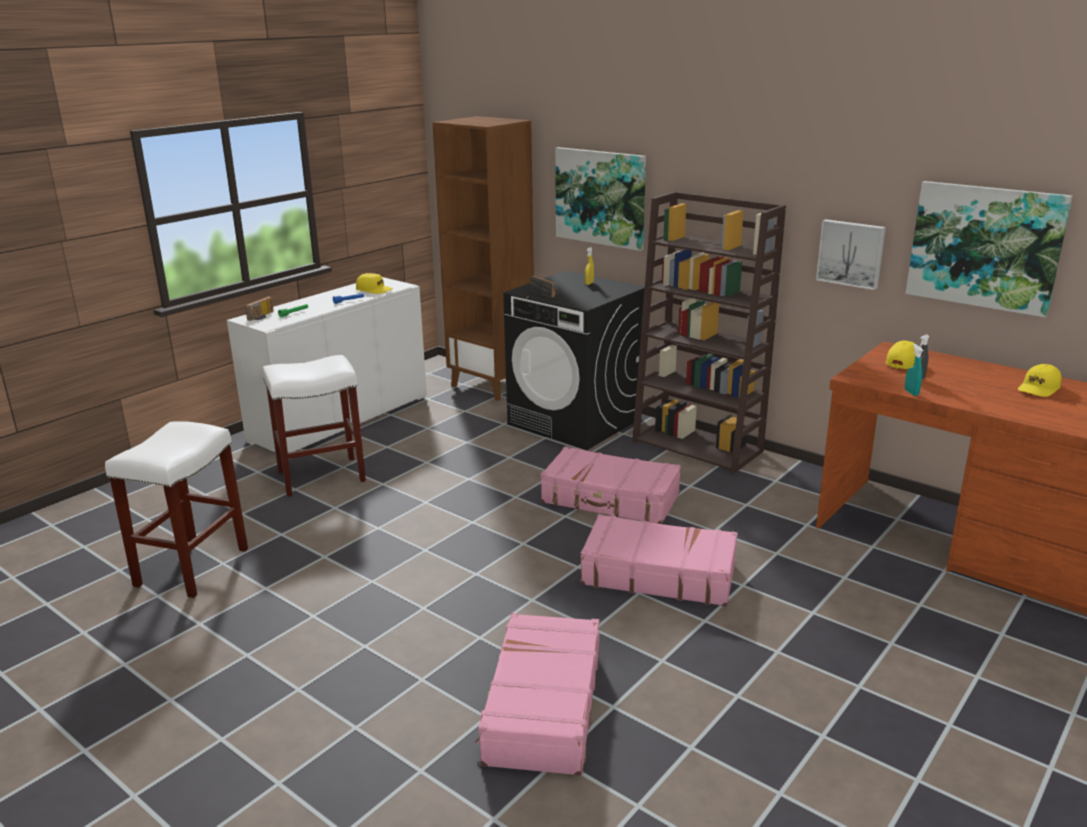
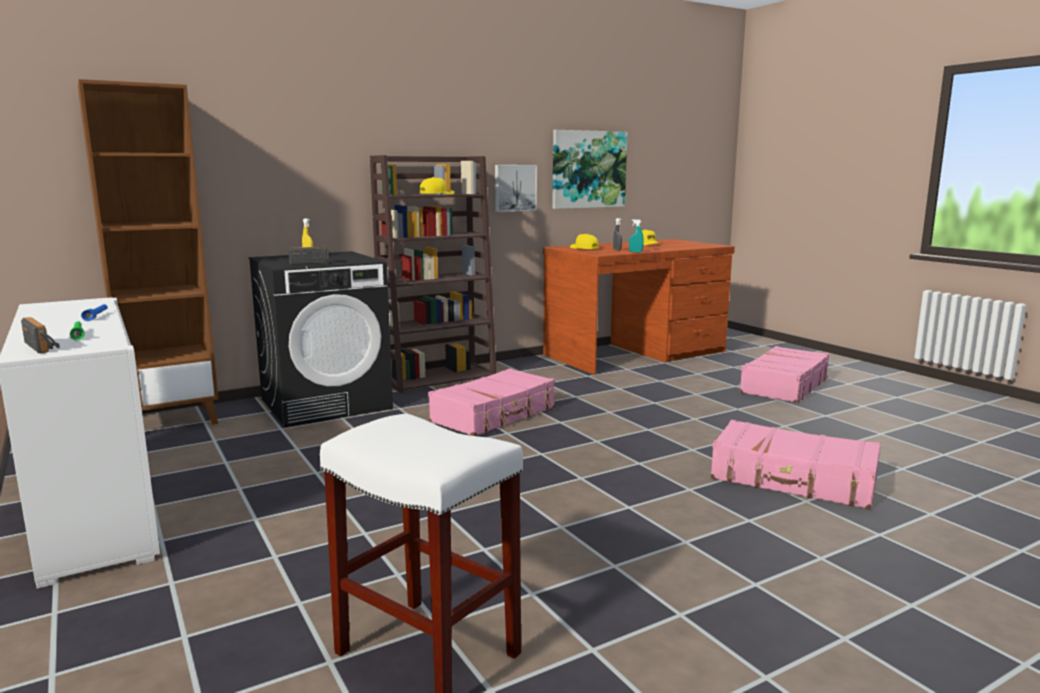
camera: 70 degrees left, 10 degrees down
white stool [262,355,366,496] -> none
yellow cap [356,273,393,294] -> yellow cap moved to [419,177,455,194]
picture [555,147,646,251] -> none
pink suitcase [580,514,738,607] -> pink suitcase moved to [739,346,830,403]

